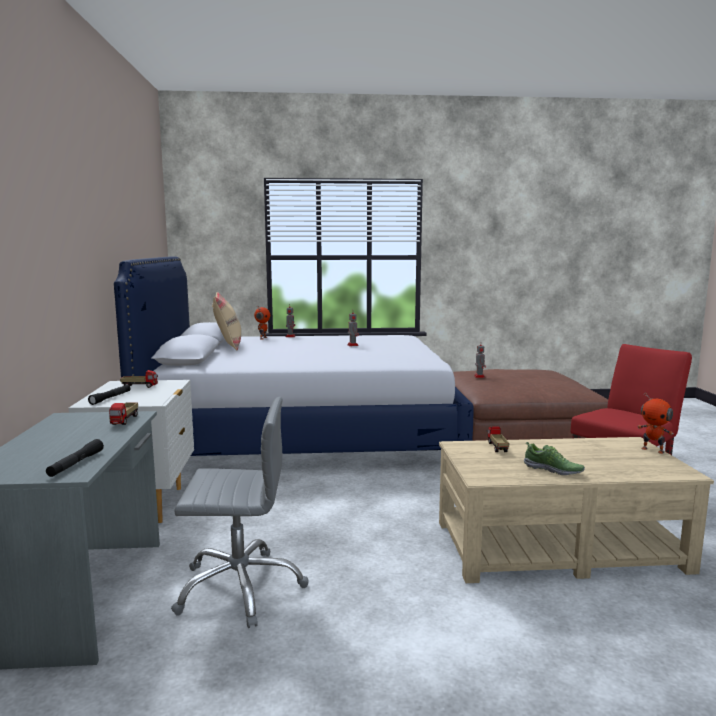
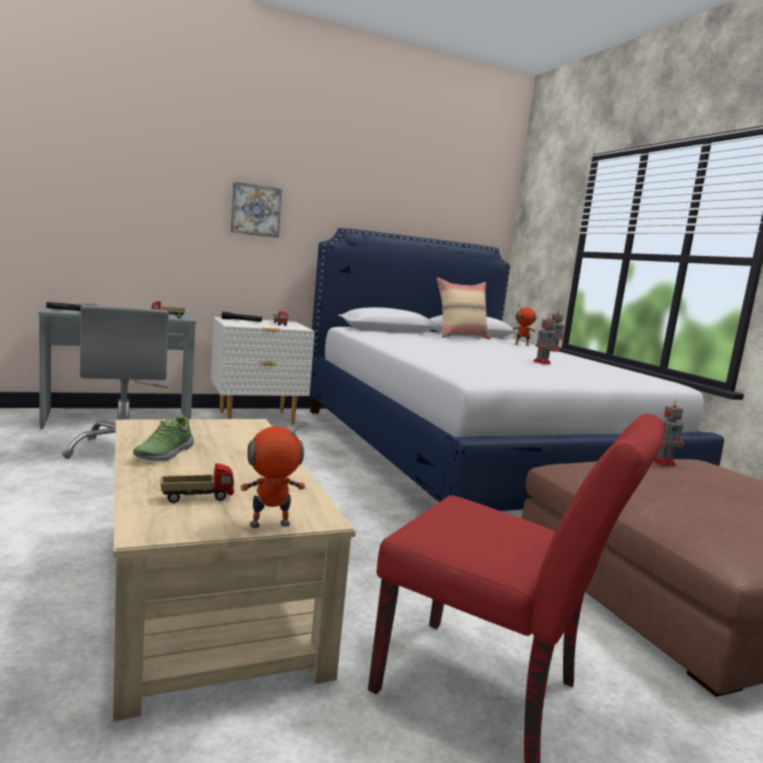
camera: 70 degrees right, 0 degrees up
toy truck [486,427,509,452] -> toy truck moved to [161,463,234,503]
toy robot [637,392,674,454] -> toy robot turned 45 degrees clockwise [240,422,307,528]
none -> picture [230,182,282,238]

